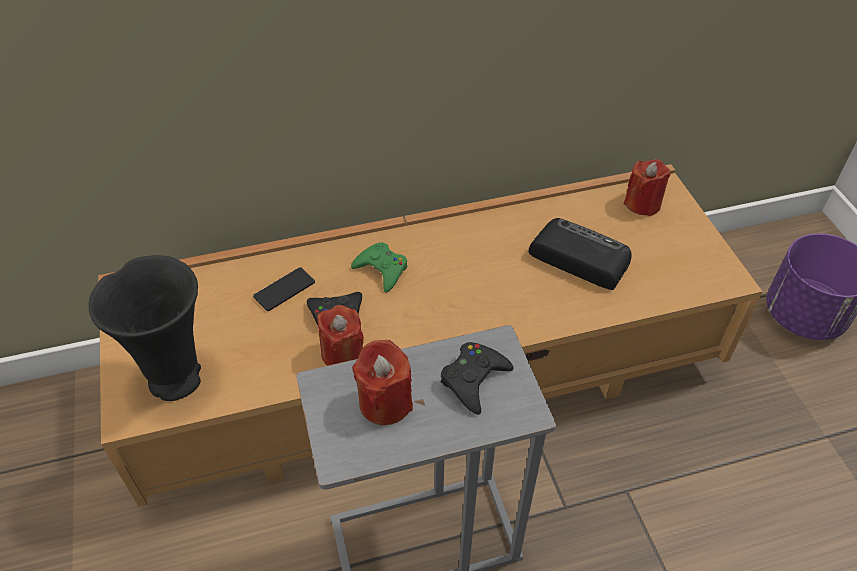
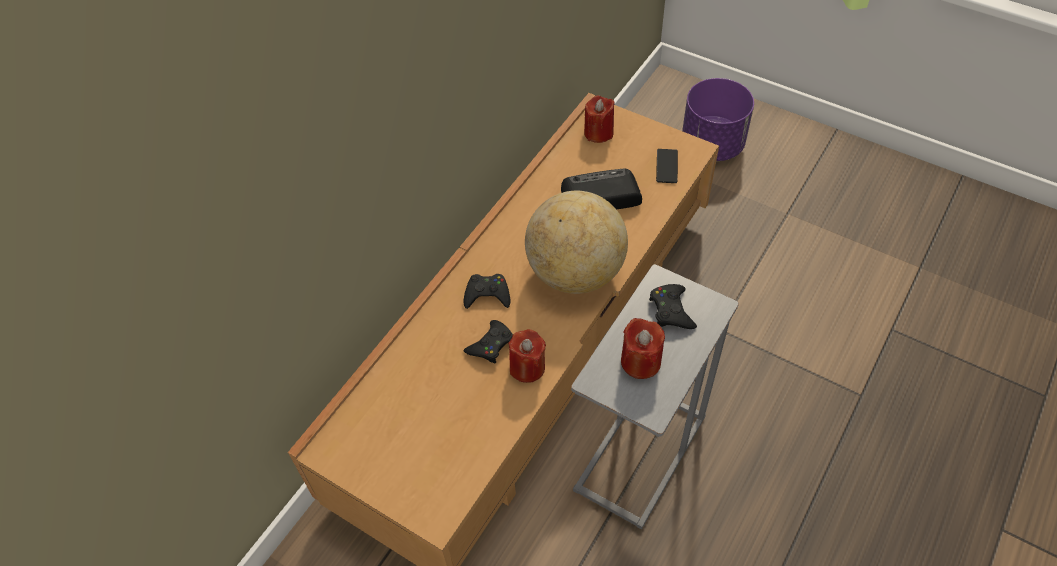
camera: 40 degrees left, 5 degrees up
black vase [89,255,201,401] -> none
phone [253,267,315,311] -> phone moved to [656,149,678,183]
green game controller [351,242,407,293] -> black game controller [463,274,511,309]
none -> globe [525,191,628,294]

